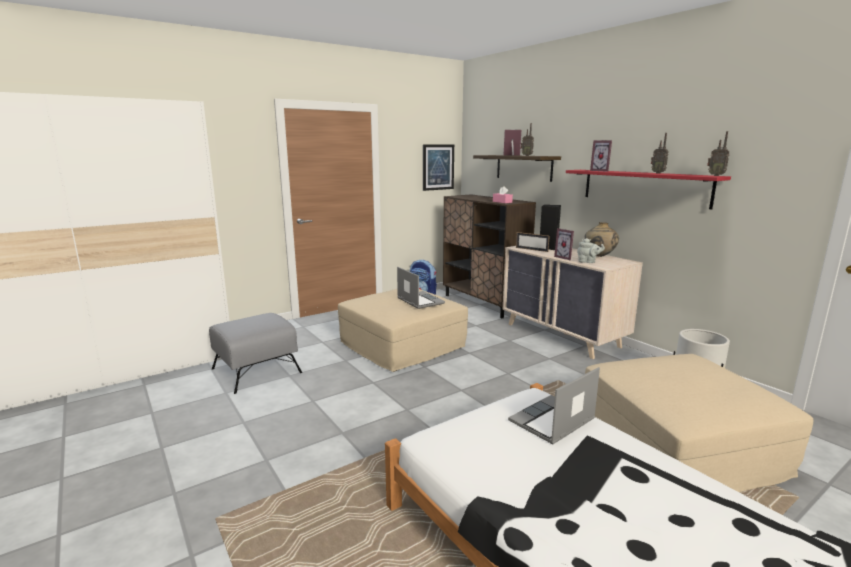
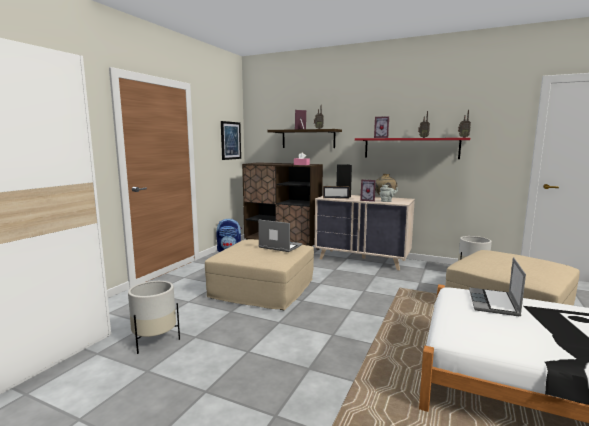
camera: 30 degrees left, 5 degrees down
grey ottoman [209,313,302,394] -> white planter [128,281,180,354]

